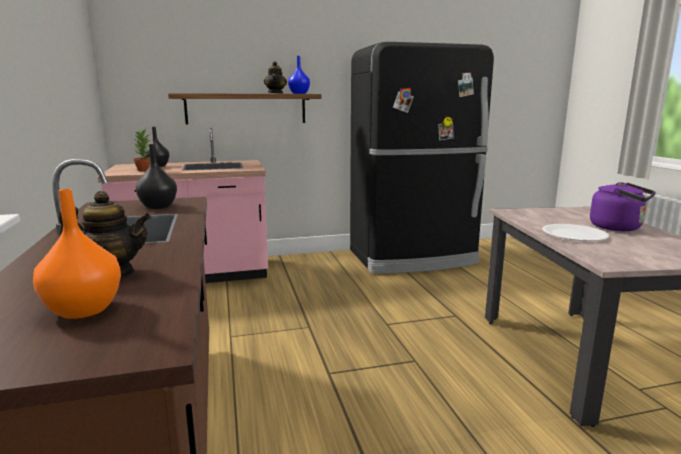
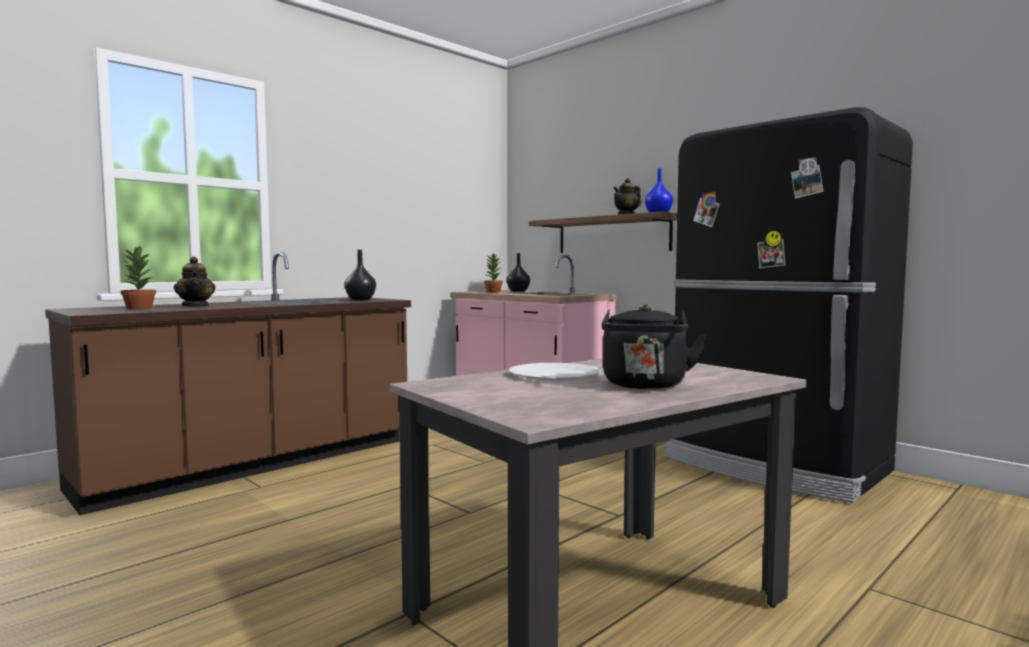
camera: 60 degrees right, 10 degrees down
orange vase [33,189,121,319] -> potted plant [121,245,156,310]
purple kettle [590,182,656,231] -> black kettle [602,304,707,389]

